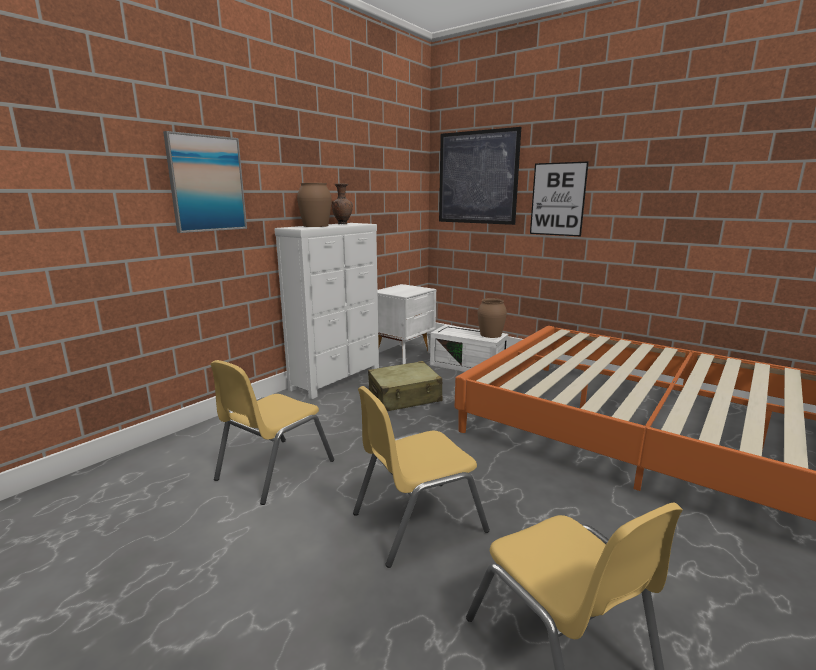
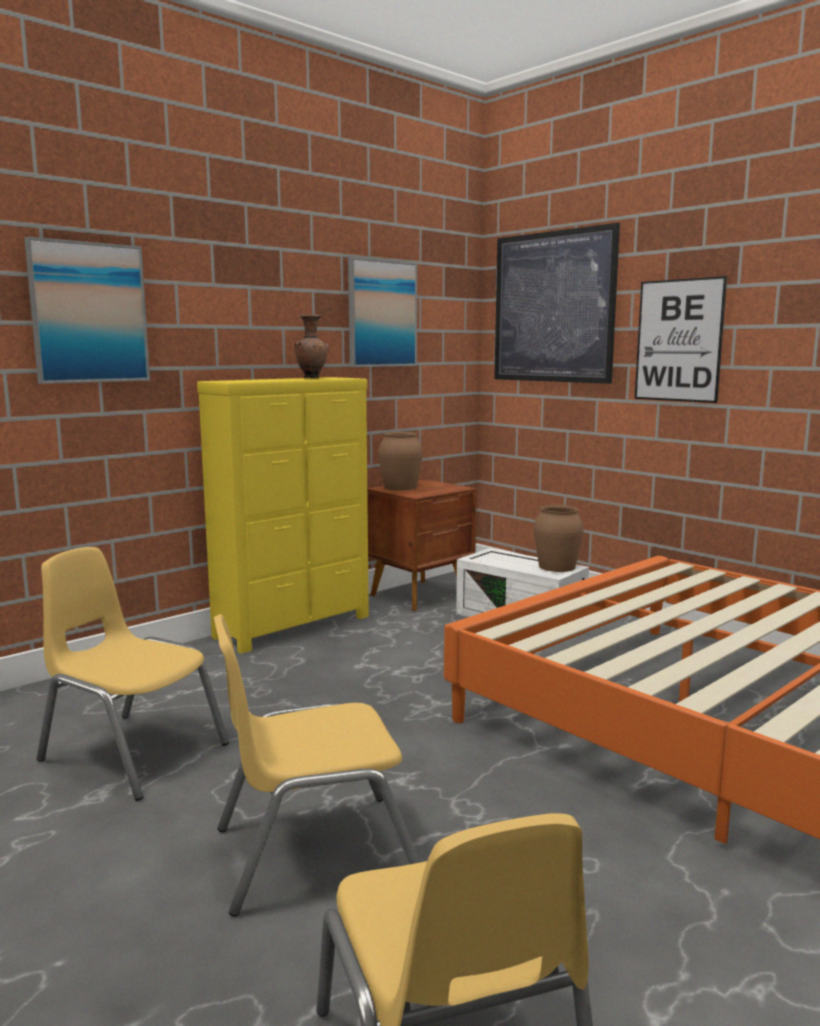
camera: 10 degrees right, 5 degrees down
yellow chair [211,360,334,505] -> yellow chair turned 75 degrees clockwise [36,547,229,801]
white dresser [275,223,379,399] -> yellow dresser [197,377,369,654]
brown vase [297,183,332,227] -> brown vase moved to [378,432,423,491]
beige suitcase [368,361,443,411] -> none
white nightstand [378,284,436,364] -> brown nightstand [367,480,477,611]
none -> picture [348,257,417,367]

